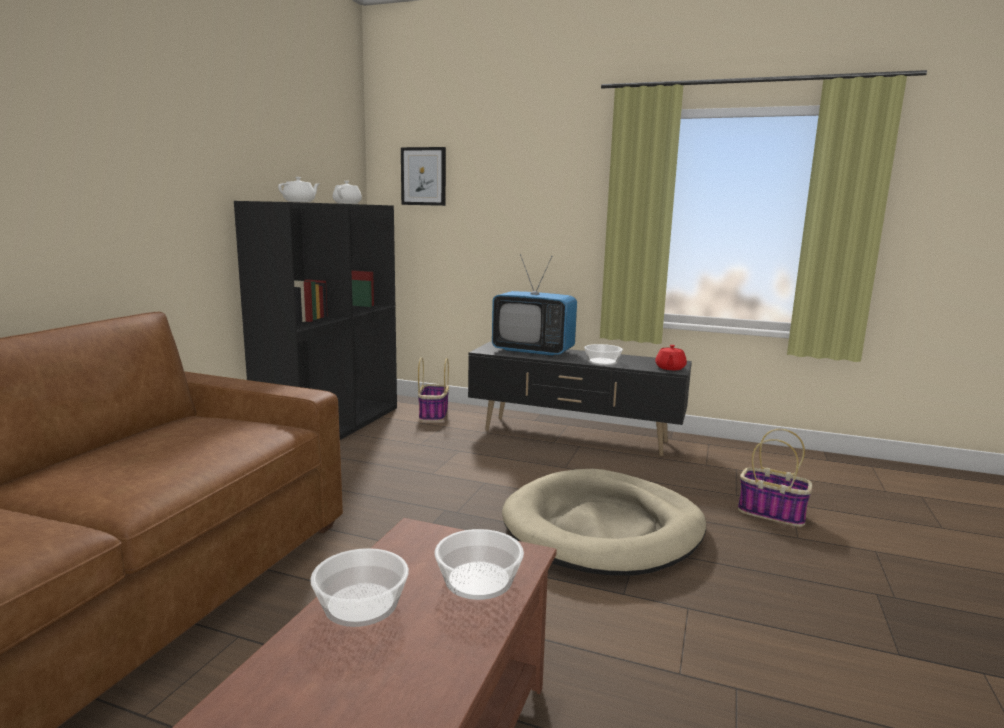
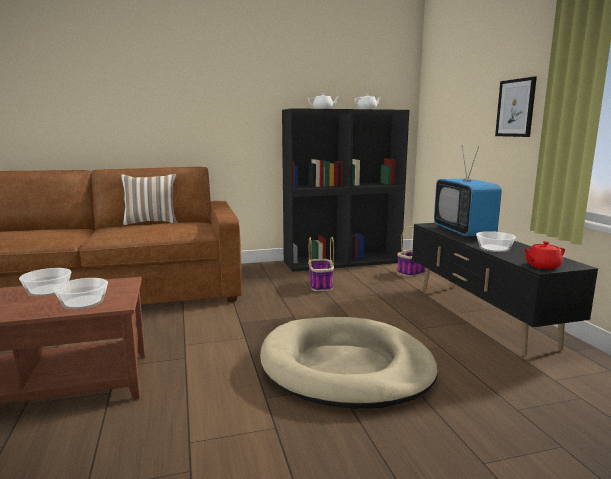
camera: 55 degrees right, 0 degrees up
picture [401,147,446,206] -> picture moved to [495,76,537,137]
basket [738,429,812,527] -> basket moved to [308,237,334,291]
none -> pillow [121,174,177,225]

